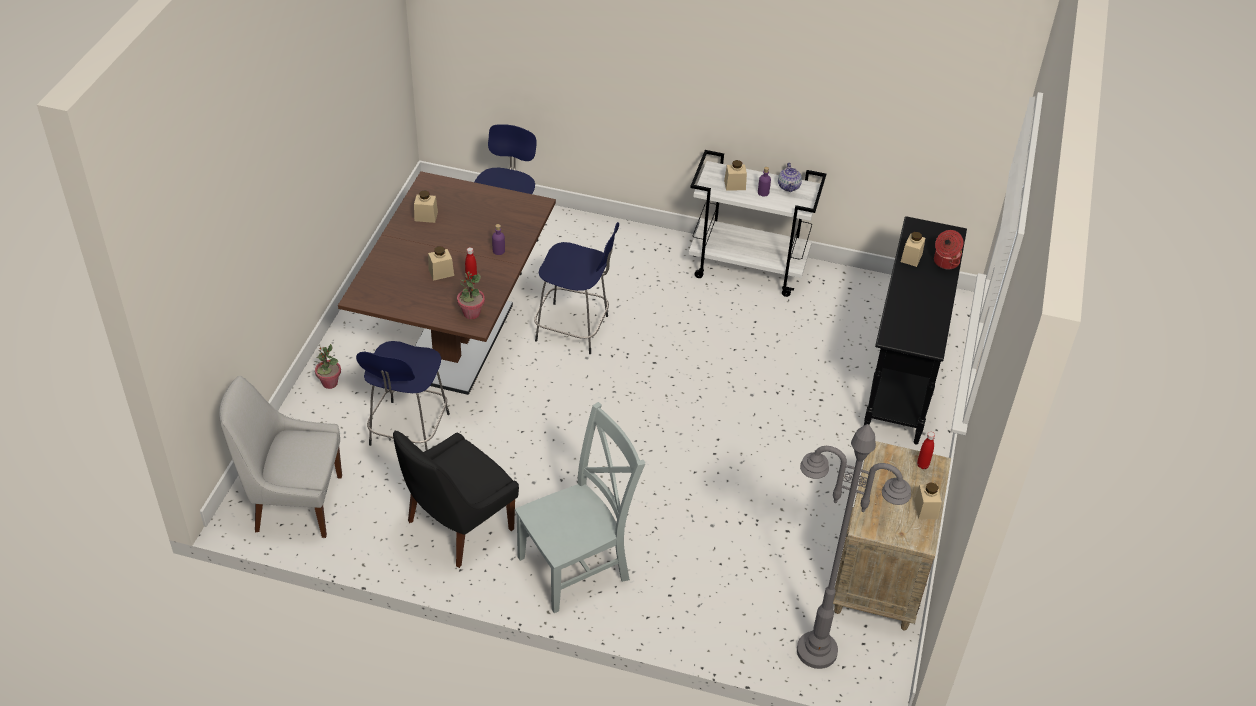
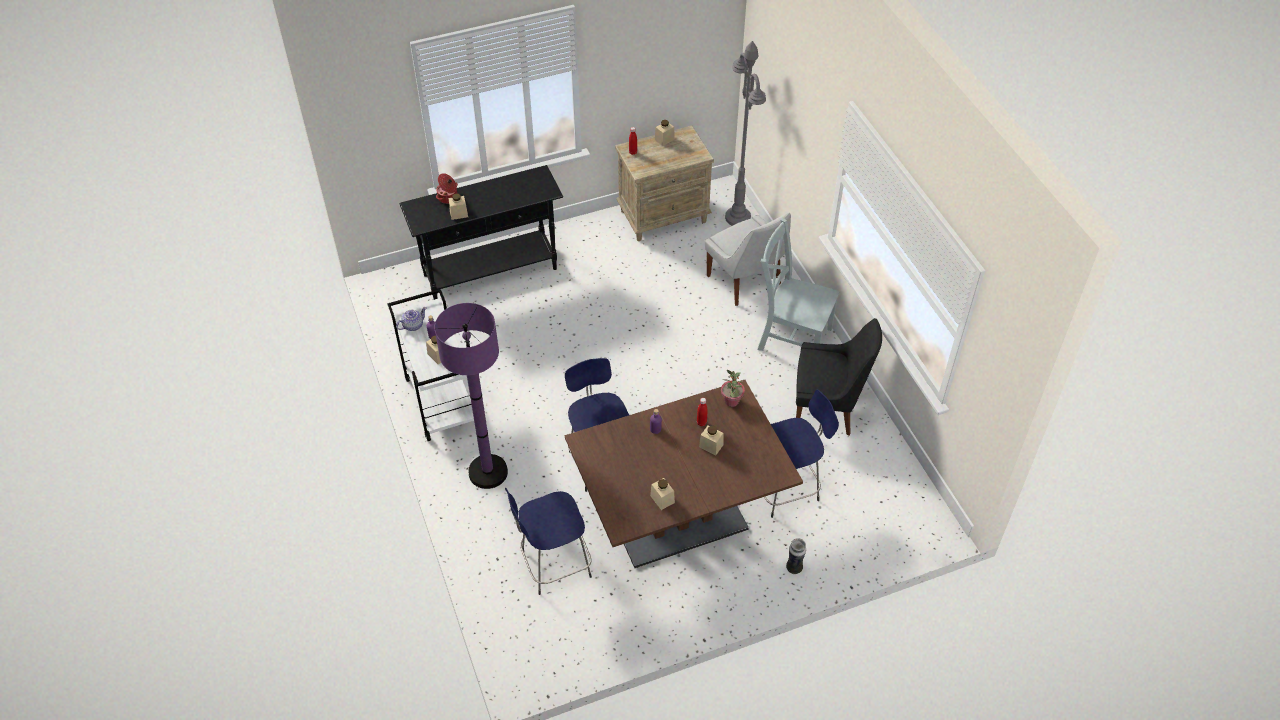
camera: 125 degrees left, 5 degrees up
white chair [219,376,342,538] -> white chair moved to [705,213,791,306]
potted plant [314,344,341,389] -> vase [786,538,806,574]
none -> purple floor lamp [435,303,508,489]

